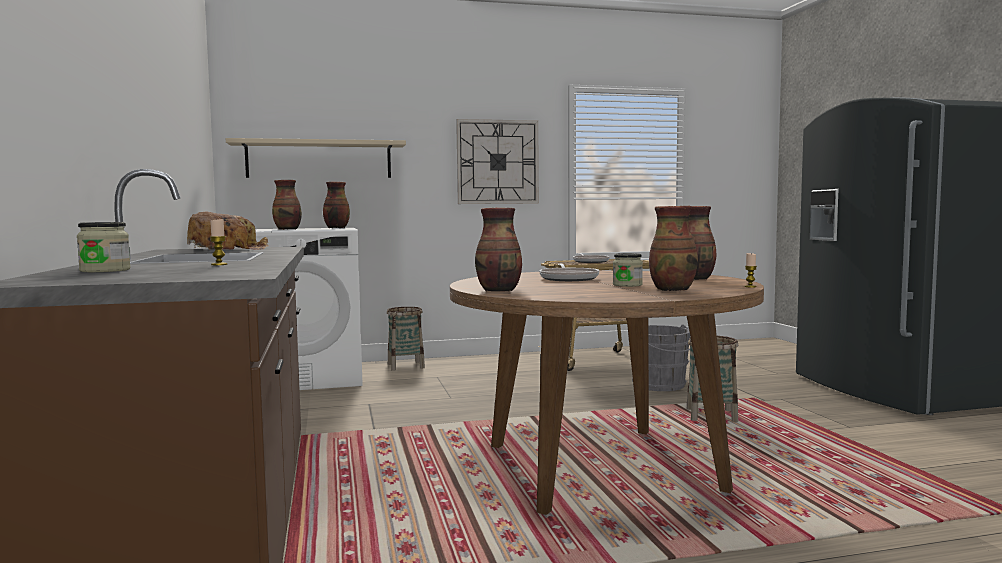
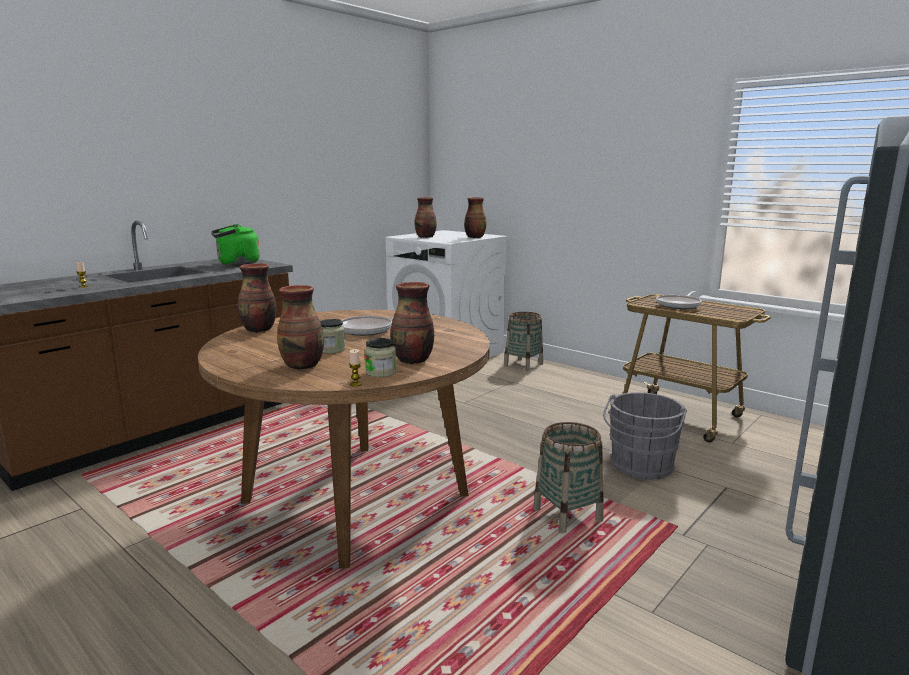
camera: 55 degrees right, 10 degrees up
jar [77,222,131,272] -> jar moved to [365,338,396,378]
bread [187,212,268,250] -> green kettle [211,224,260,265]
beige shelf [226,138,406,178] -> none
wall clock [456,119,539,204] -> none

